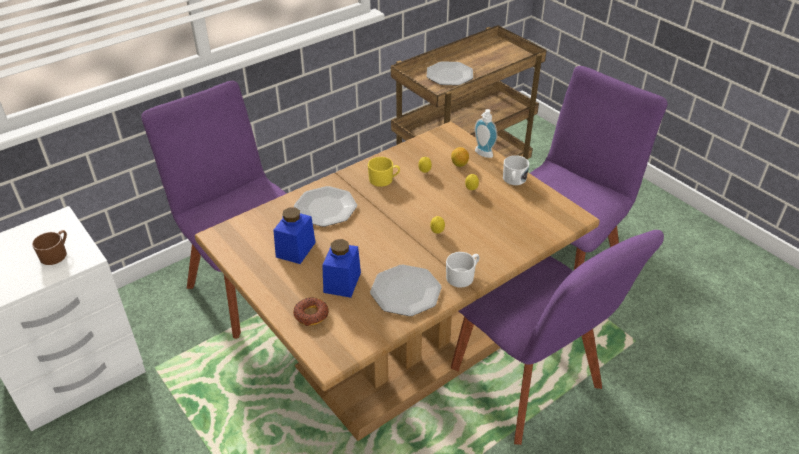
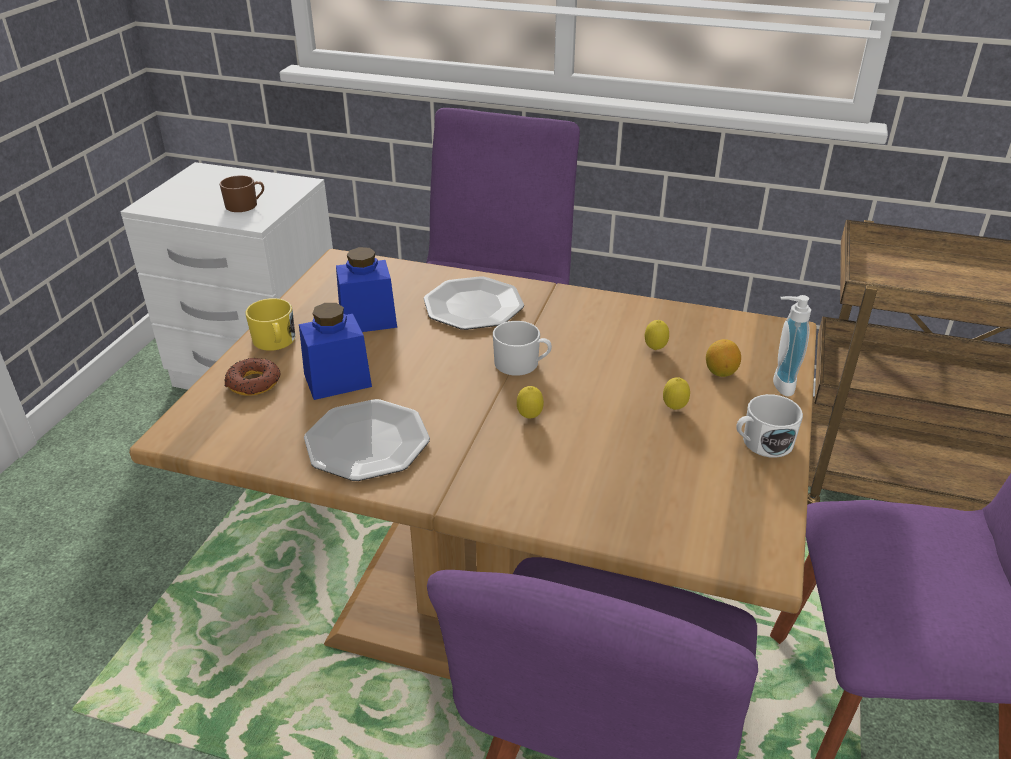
camera: 55 degrees right, 5 degrees down
yellow mug [368,157,400,187] -> yellow mug moved to [245,298,295,351]
plate [427,61,473,86] -> none
white mug [446,252,480,288] -> white mug moved to [493,321,552,376]

